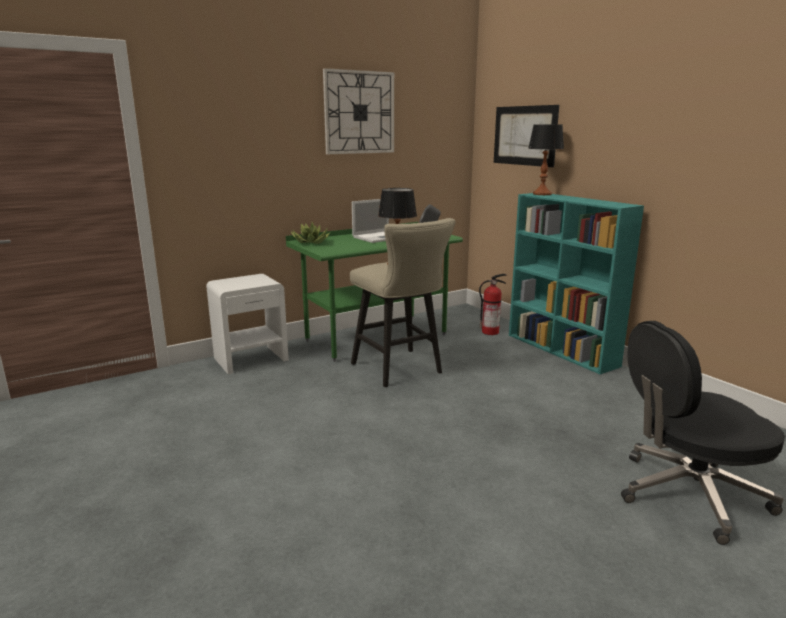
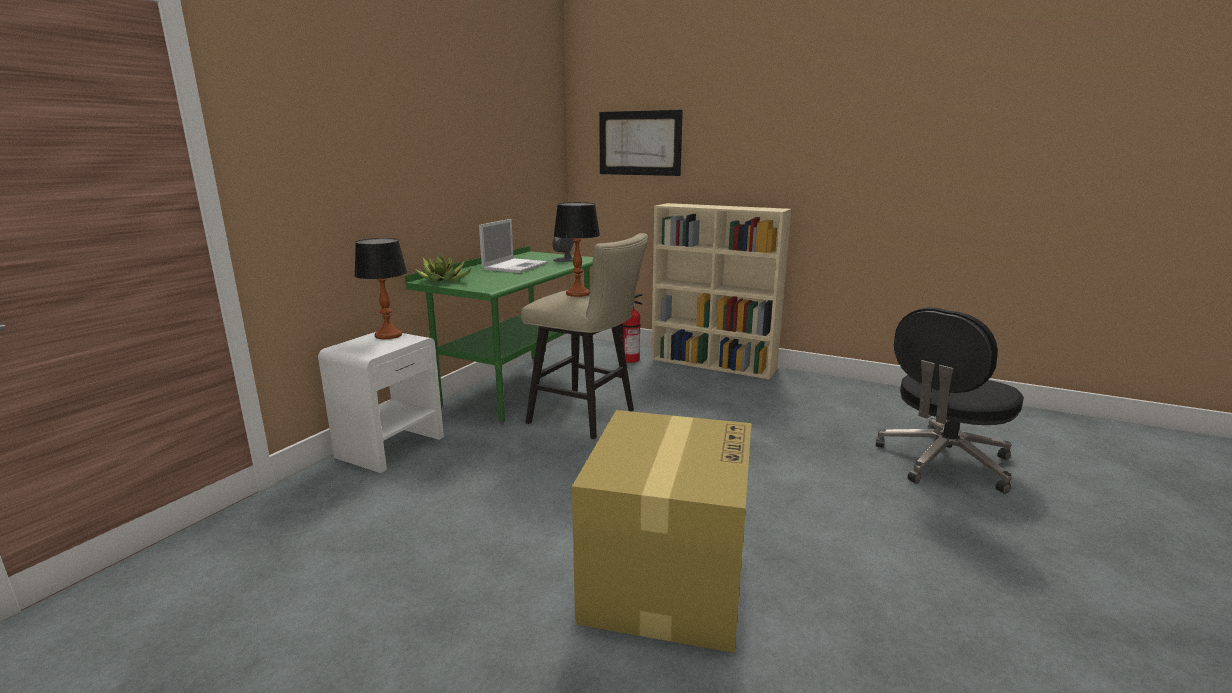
camera: 30 degrees left, 0 degrees up
wall clock [323,68,394,154] -> none
turquoise bookcase [509,193,644,374] -> beige bookcase [651,203,791,379]
table lamp [528,125,564,195] -> table lamp moved to [354,238,407,339]
none -> cardboard box [572,410,751,653]

